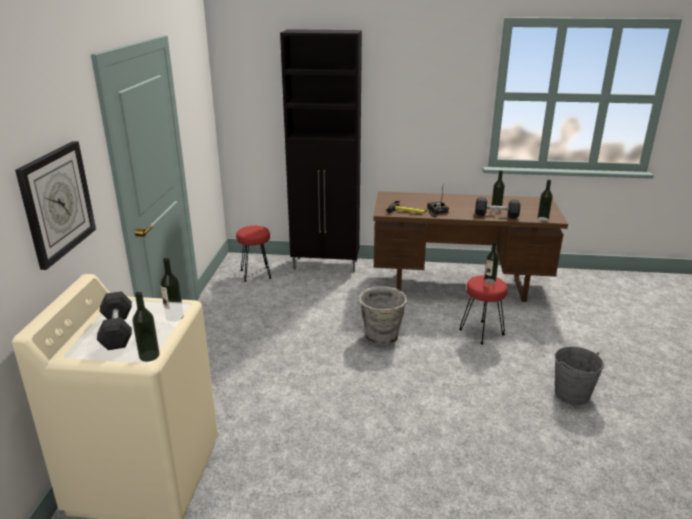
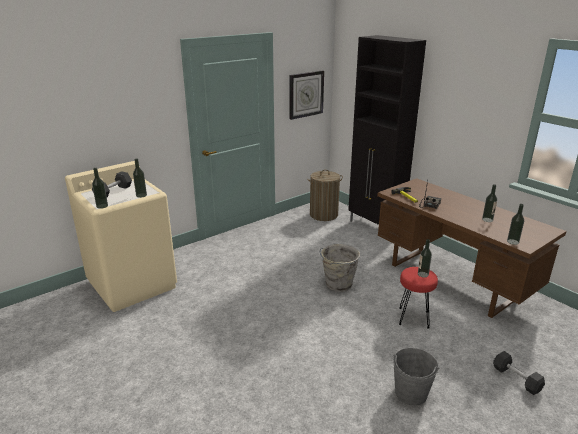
camera: 45 degrees right, 0 degrees up
wall clock [15,141,96,270] -> wall clock moved to [289,70,324,120]
red stool [236,226,271,282] -> laundry basket [307,170,343,221]
grey dumbbell [475,197,521,219] -> grey dumbbell moved to [493,351,545,395]

